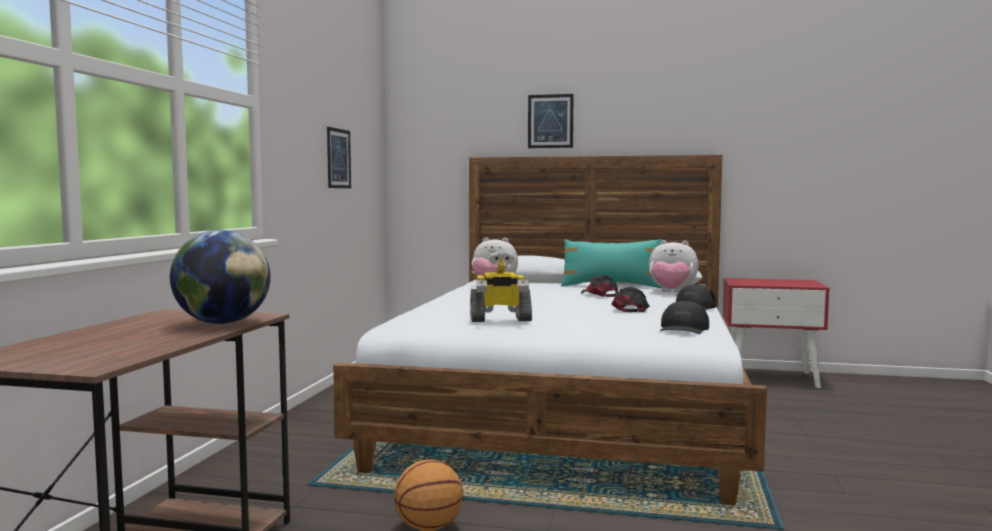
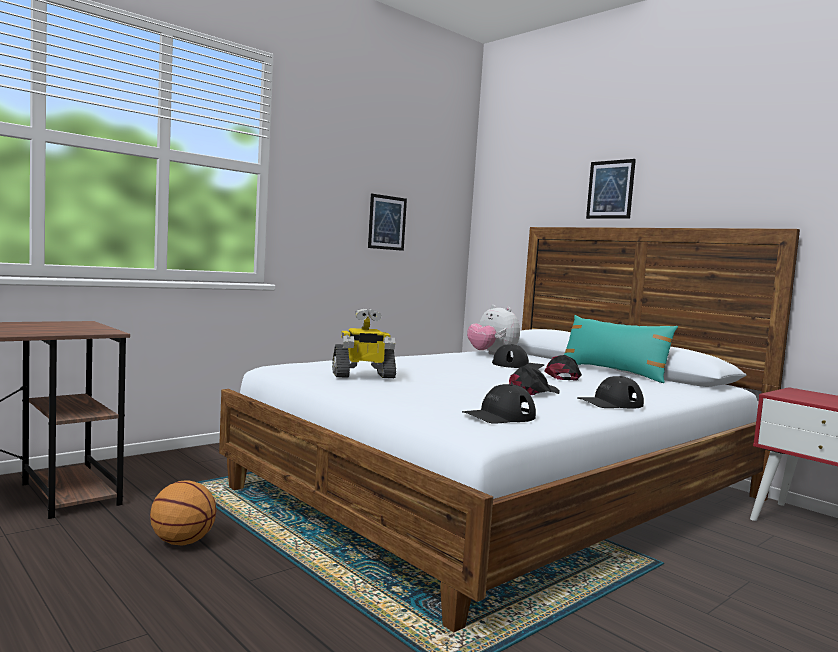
camera: 35 degrees right, 0 degrees up
globe [170,230,271,324] -> none
toy robot [470,252,532,322] -> toy robot turned 45 degrees counterclockwise [332,309,396,378]
plush toy [649,240,698,292] -> none
none -> black cap [492,344,545,369]

